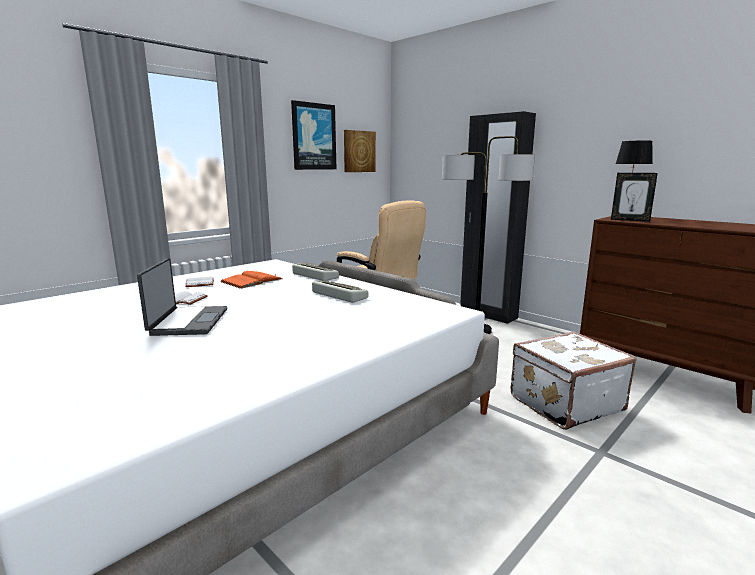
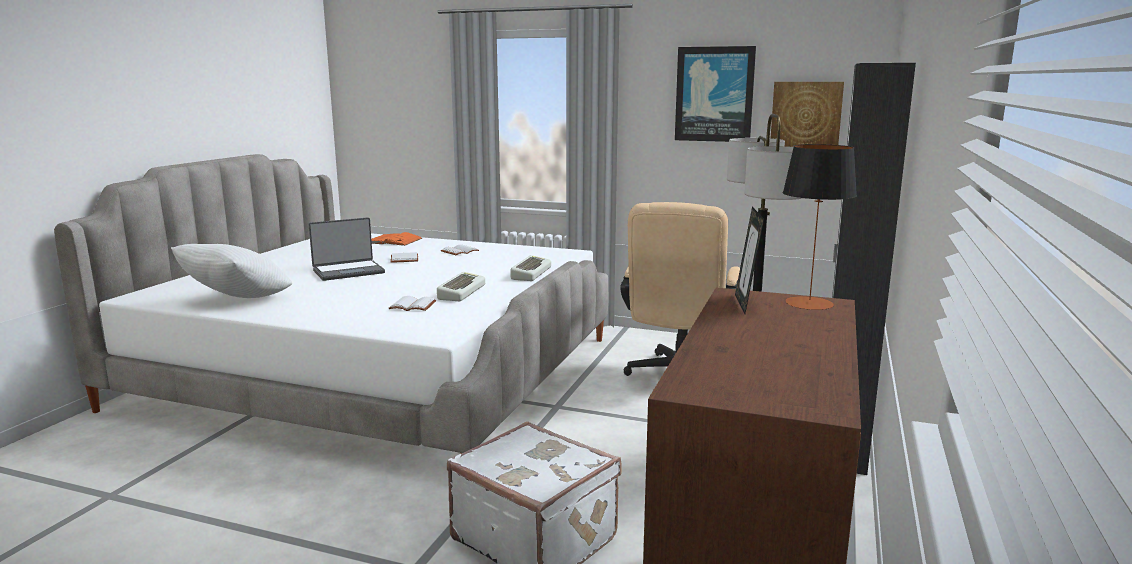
camera: 65 degrees right, 0 degrees up
orange book [220,271,282,289] -> orange book moved to [371,232,422,246]
none -> white pillow [171,244,293,298]
none -> white book [388,296,436,311]

